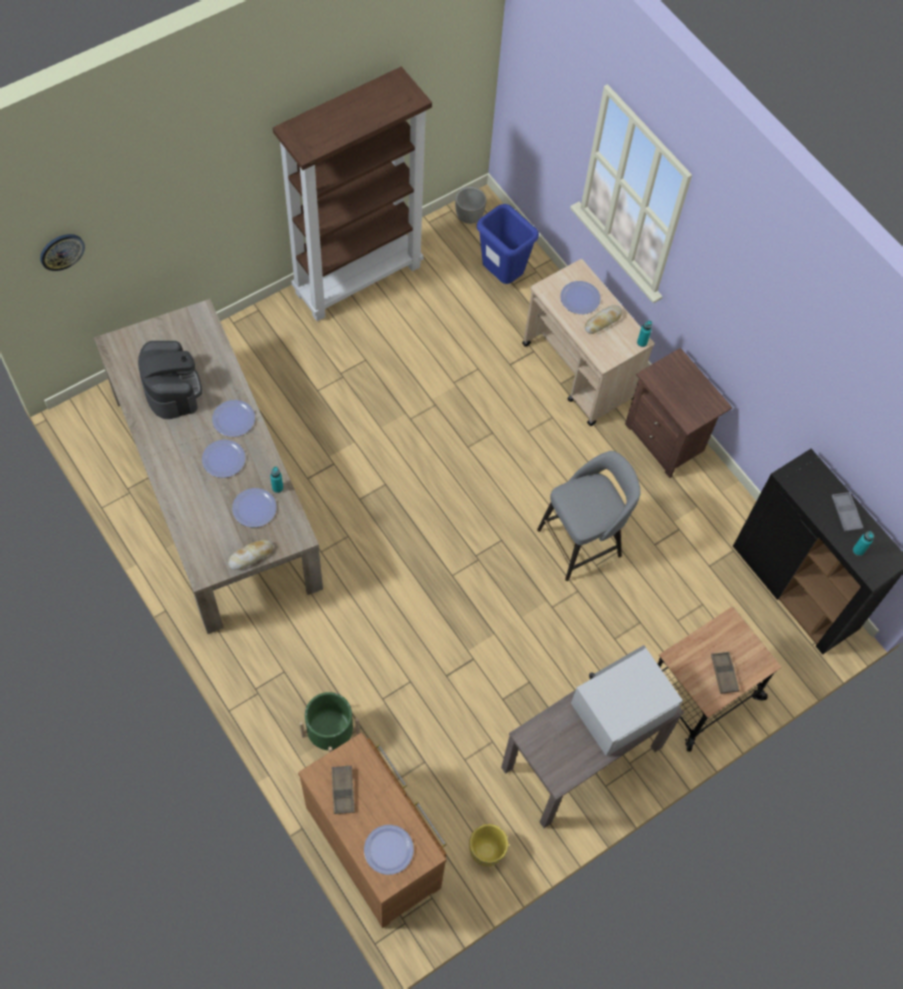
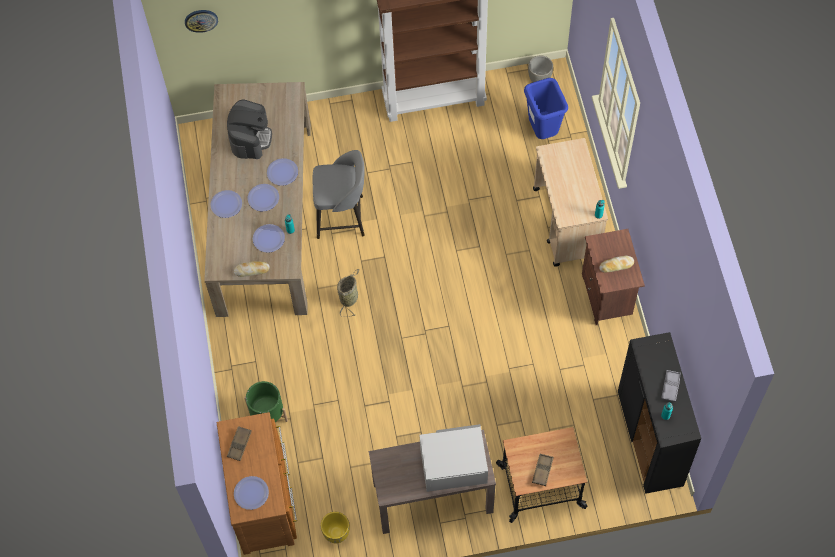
camera: 30 degrees right, 0 degrees up
grey stool [537,451,641,581] -> grey stool moved to [313,150,365,239]
plate [560,281,601,314] -> plate moved to [210,190,242,218]
bread [585,305,622,334] -> bread moved to [599,256,634,273]
none -> basket [337,269,359,317]

